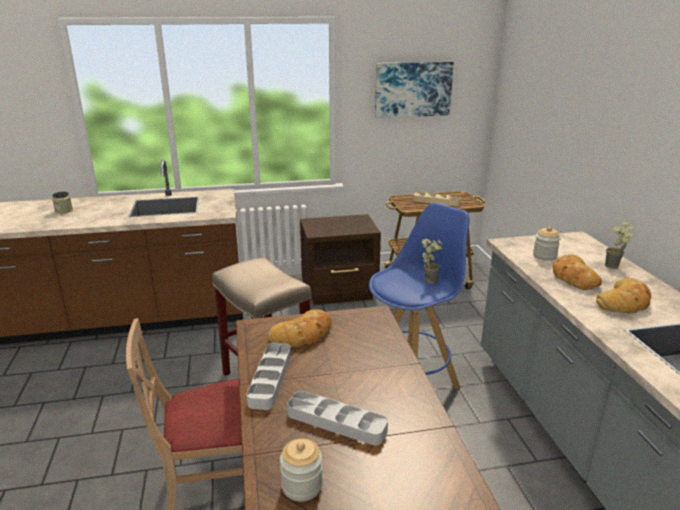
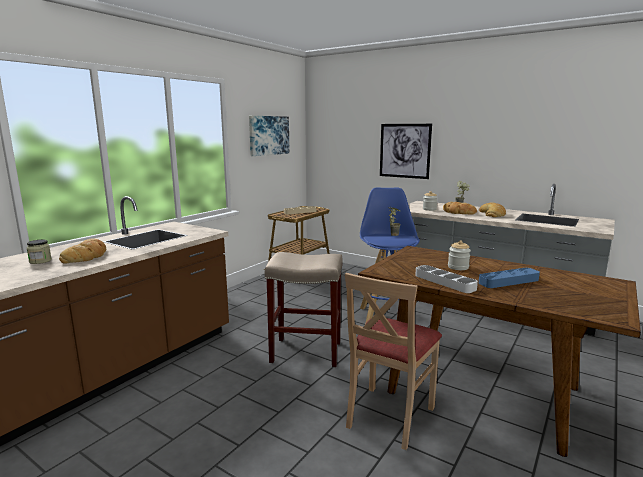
camera: 45 degrees left, 10 degrees down
bread [268,309,332,348] -> bread moved to [59,238,106,264]
jar [280,439,323,502] -> jar moved to [448,240,471,270]
grey tray [288,391,388,445] -> blue tray [479,268,540,288]
brown nightstand [300,214,381,305] -> none
none -> picture [380,124,432,179]

